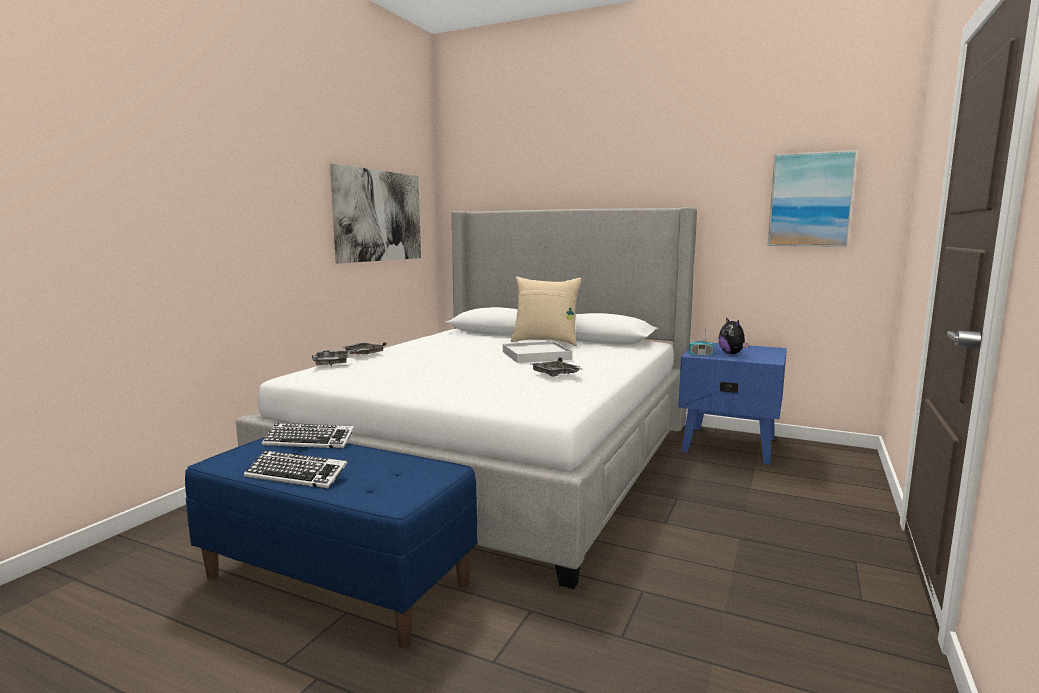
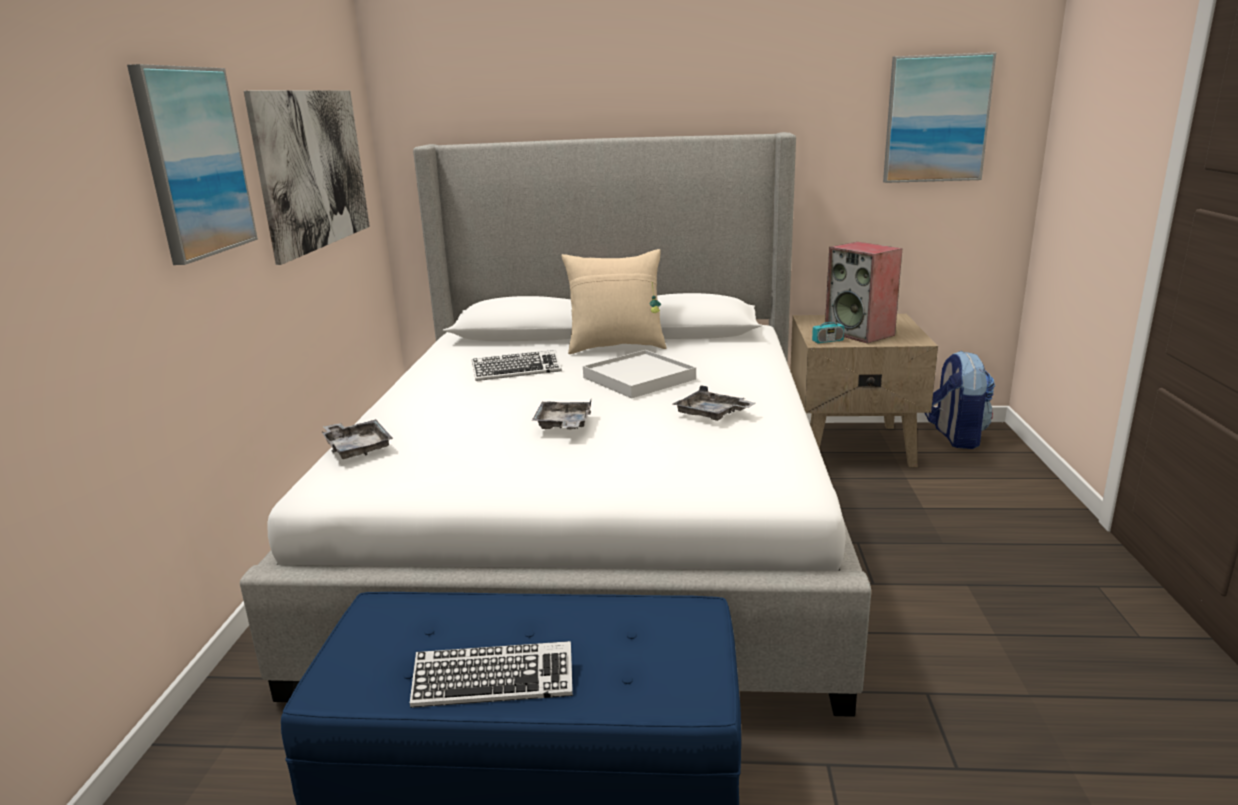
camera: 20 degrees left, 10 degrees up
keyboard [262,423,354,449] -> keyboard moved to [472,350,562,381]
grey tray [343,342,386,355] -> grey tray moved to [532,398,592,429]
blue nightstand [678,342,787,465] -> beige nightstand [790,314,938,467]
plush toy [718,317,749,354] -> speaker [825,242,903,343]
none -> picture [127,64,258,265]
none -> backpack [924,350,995,449]

